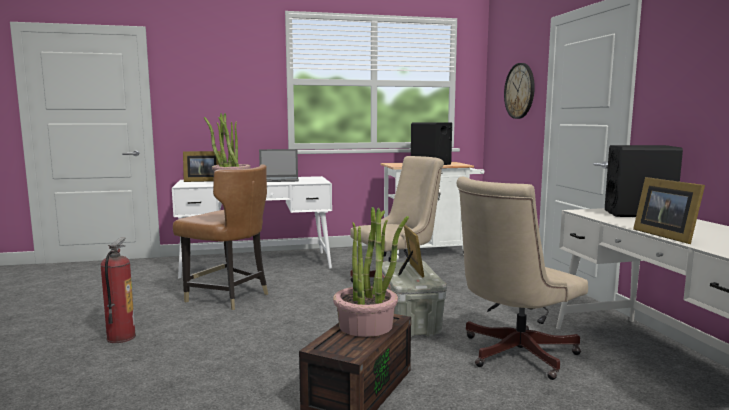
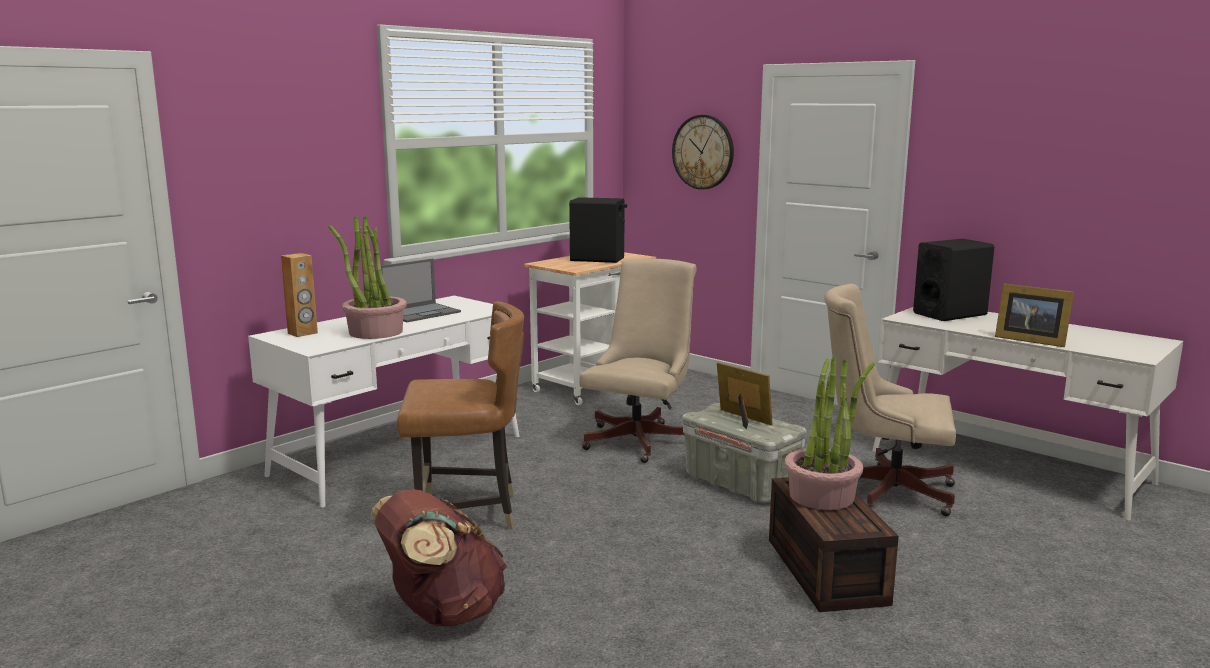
camera: 35 degrees left, 5 degrees up
fire extinguisher [101,237,136,343] -> brown backpack [371,490,507,627]
picture frame [183,151,221,182] -> brown speaker [281,253,318,337]
beige office chair [456,177,588,380] -> beige office chair turned 90 degrees clockwise [824,284,956,516]

